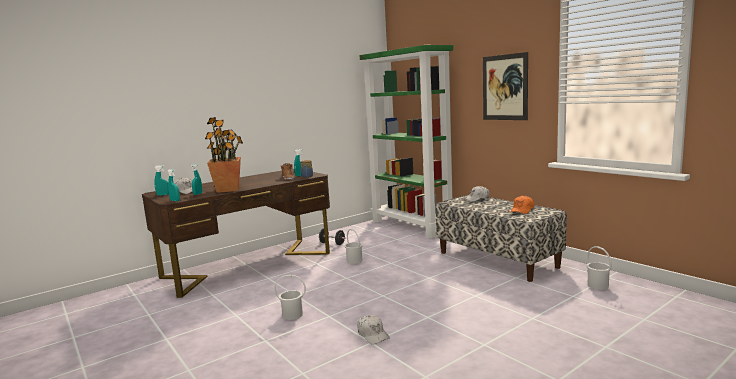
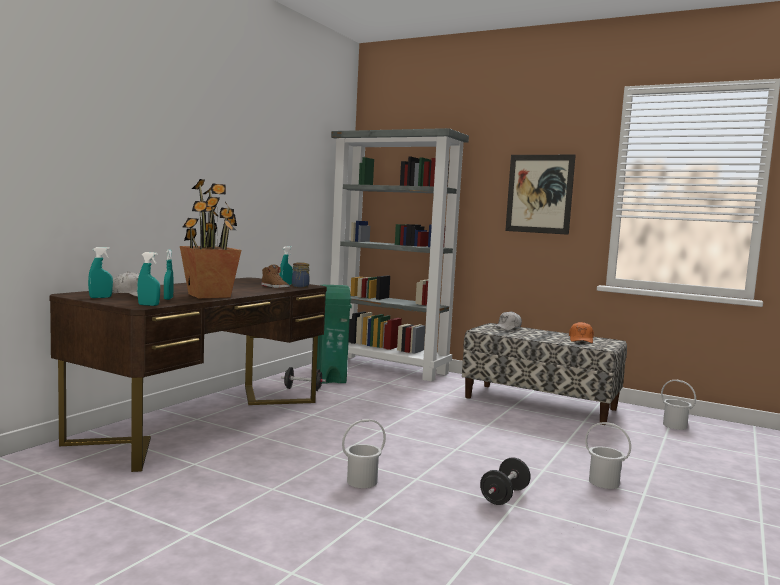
camera: 25 degrees left, 5 degrees down
white bucket [345,229,363,264] -> white bucket moved to [585,422,631,489]
white cap [357,315,390,344] -> black dumbbell [480,457,531,505]
green bookcase [359,45,453,238] -> grey bookcase [330,128,469,382]
none -> green trash can [317,285,352,383]

